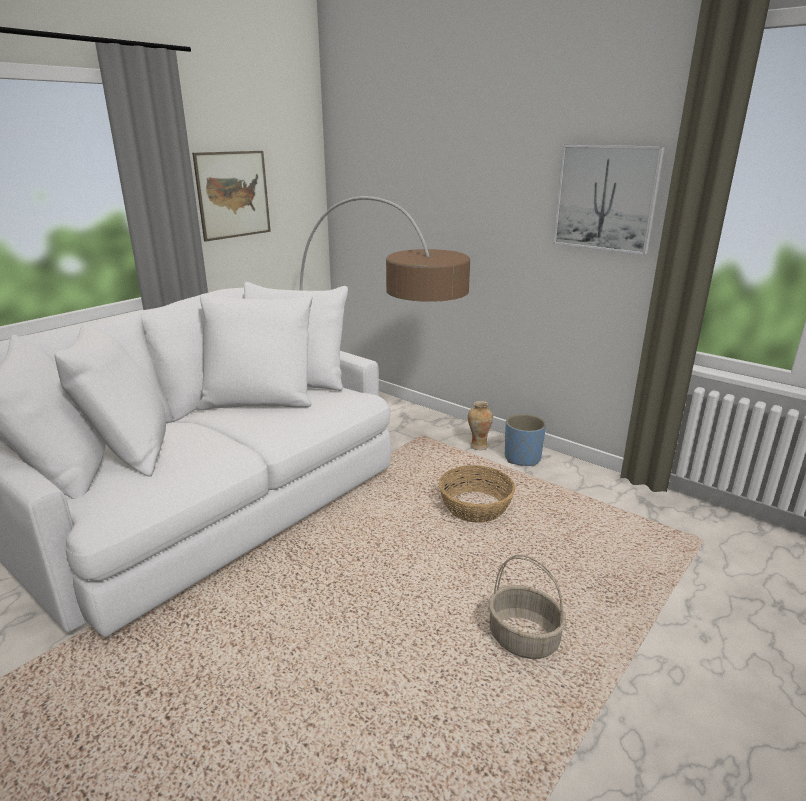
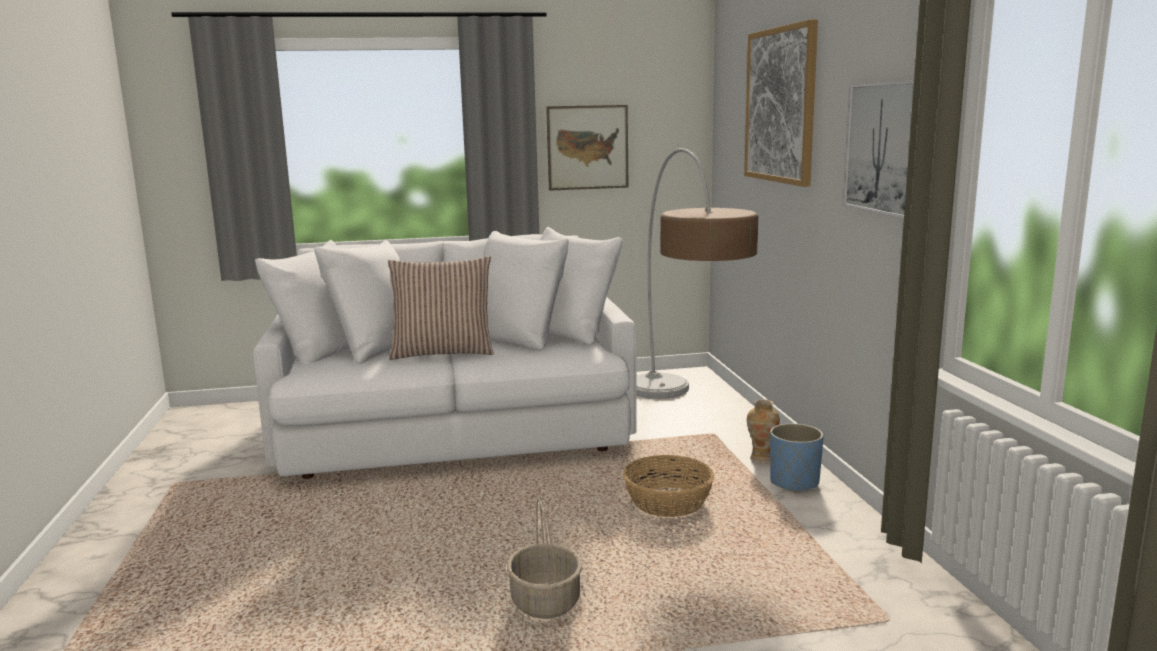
camera: 40 degrees right, 10 degrees down
none -> pillow [388,256,494,360]
none -> picture [744,19,818,187]

